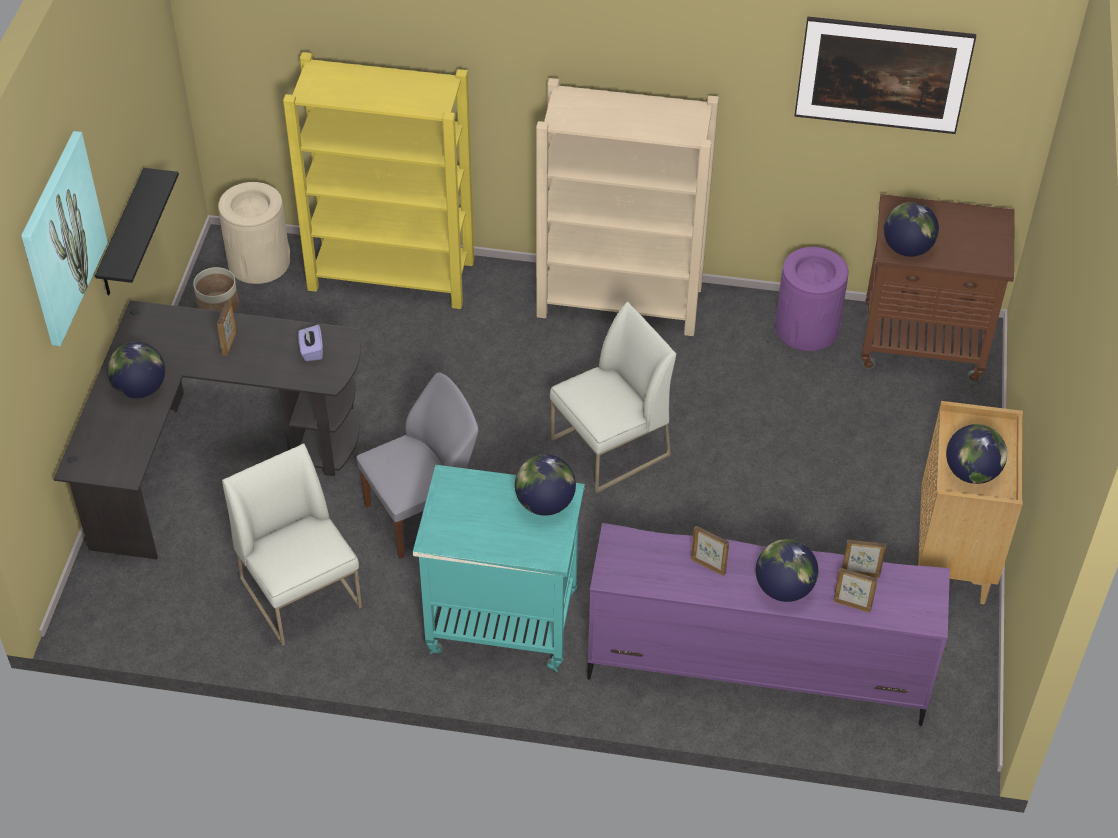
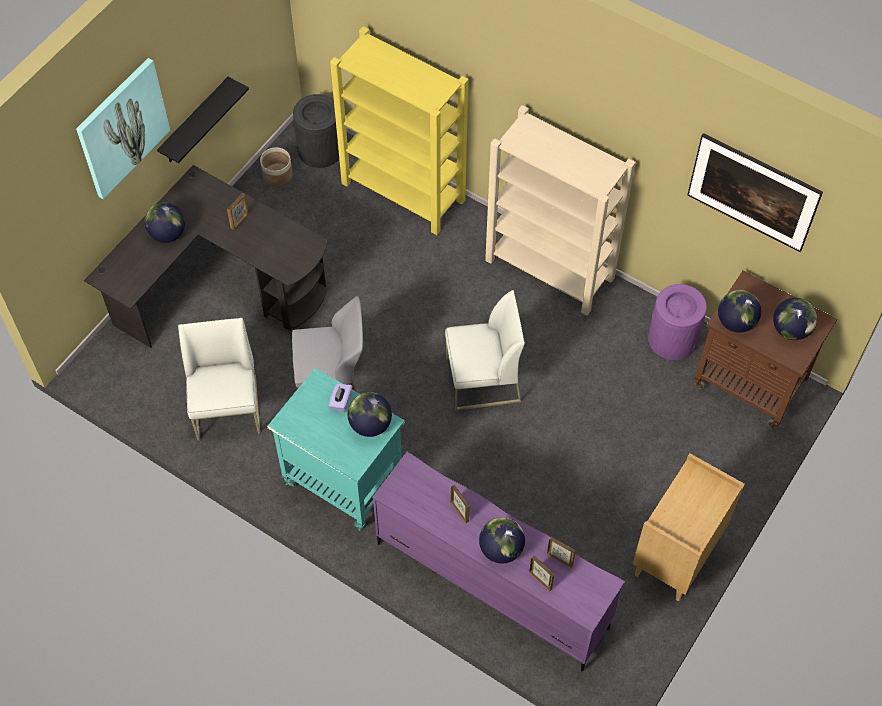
camera: 25 degrees right, 10 degrees up
beige trash can [218,182,290,284] -> black trash can [293,94,339,168]
purple tissue box [298,325,323,361] -> purple tissue box moved to [329,384,352,412]
globe [946,424,1007,484] -> globe moved to [773,298,817,340]

